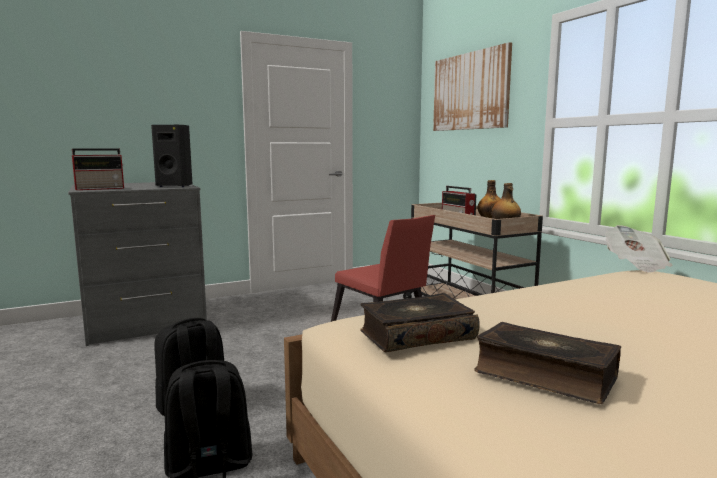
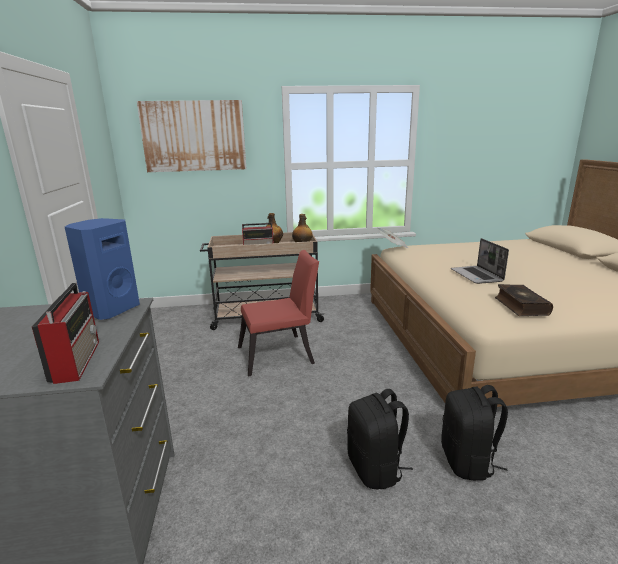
camera: 70 degrees left, 10 degrees up
black speaker [151,125,192,187] -> blue speaker [65,218,140,320]
book [474,322,621,404] -> none
none -> laptop [451,238,509,284]

